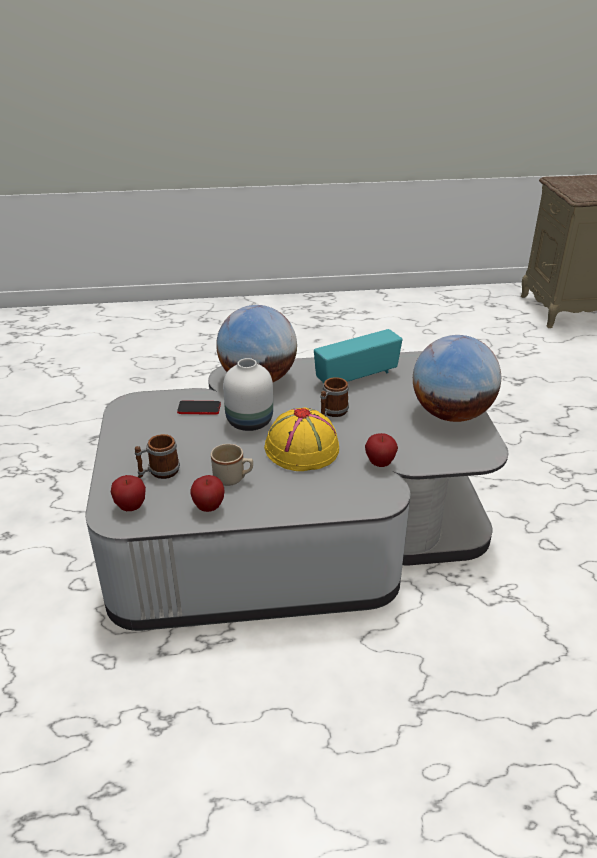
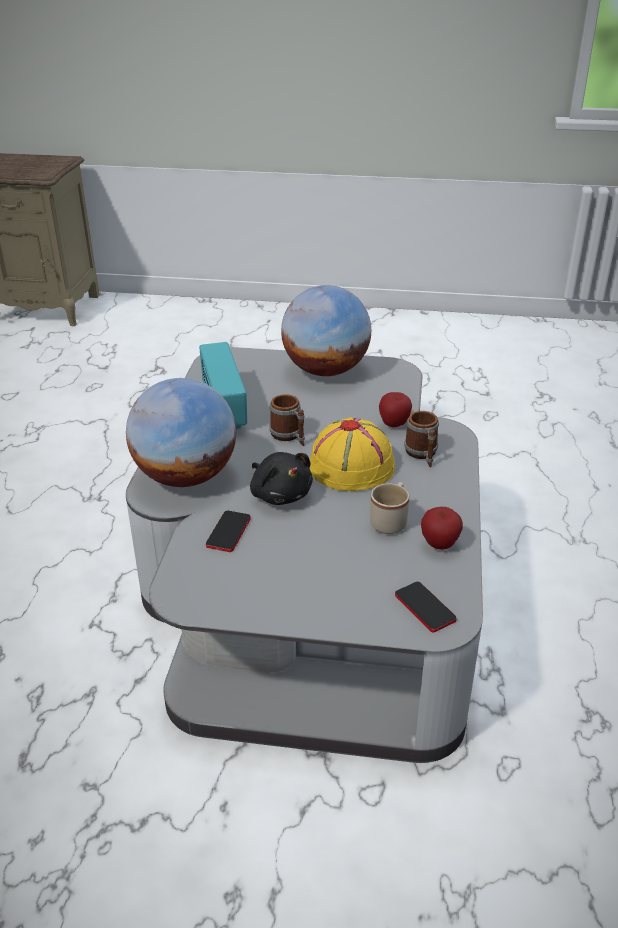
camera: 75 degrees left, 0 degrees up
apple [111,475,146,511] -> phone [395,581,457,632]
mug [135,434,180,479] -> mug moved to [404,411,439,468]
white vase [223,358,273,431] -> black plush toy [250,452,313,505]

